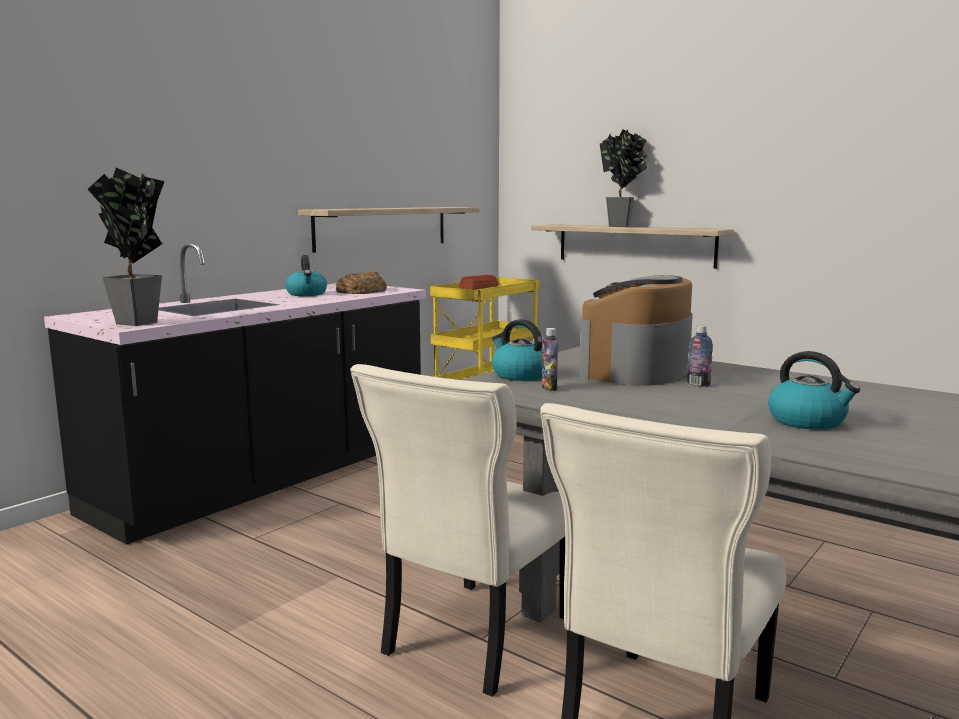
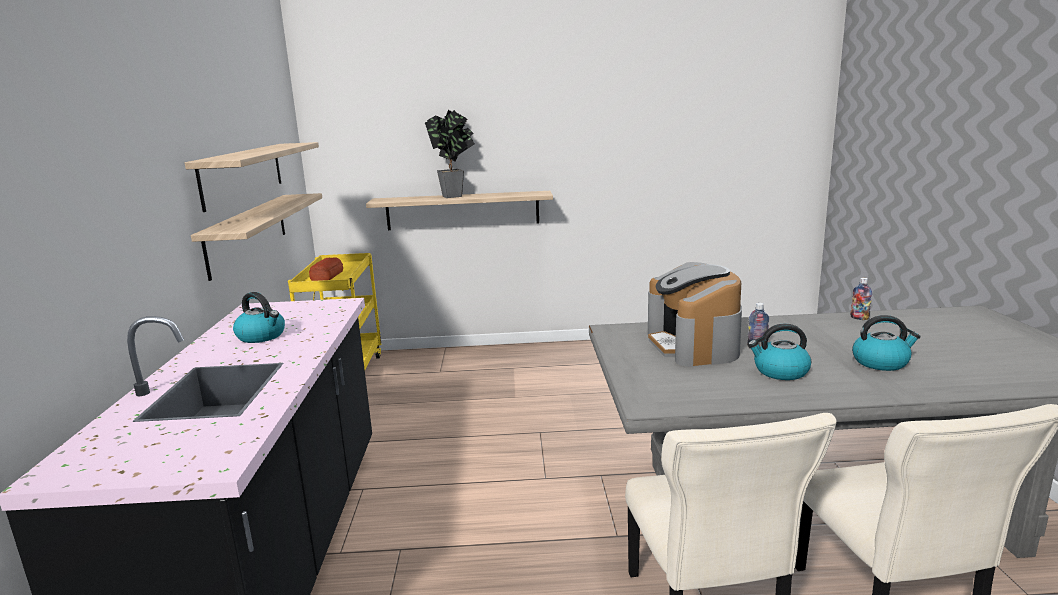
camera: 40 degrees left, 5 degrees up
potted plant [88,168,165,326] -> none
bread [336,272,387,294] -> none
kettle [492,319,543,381] -> kettle moved to [748,323,811,380]
bottle [542,328,558,391] -> bottle moved to [850,278,872,320]
none -> shelf [185,142,319,212]

